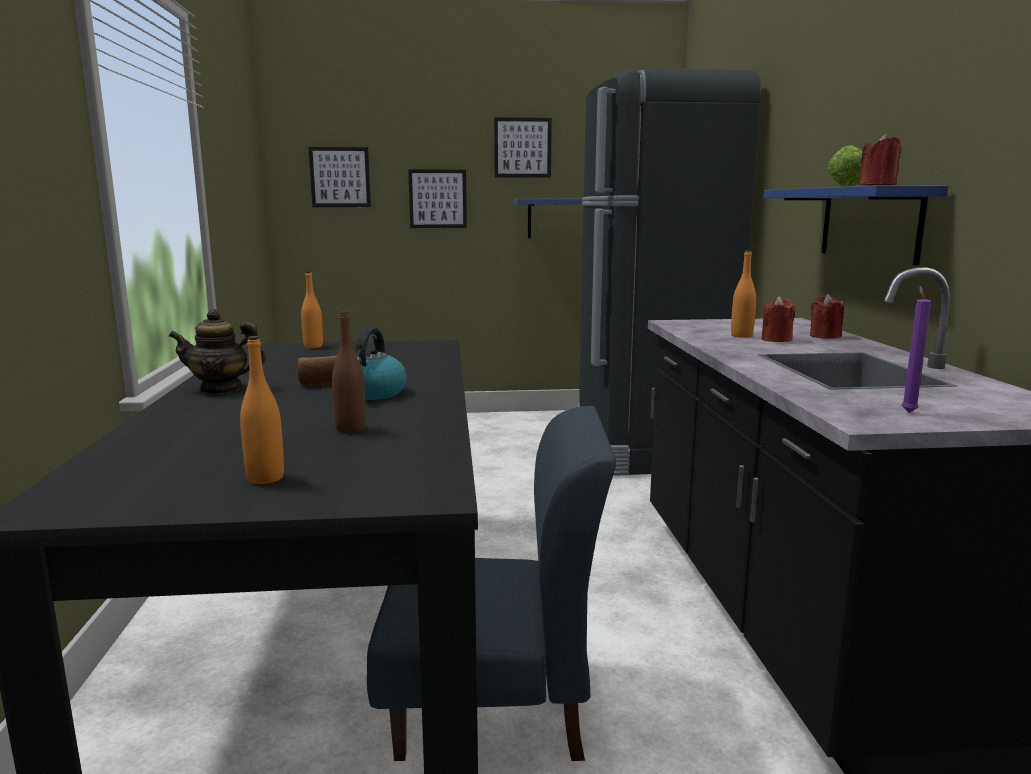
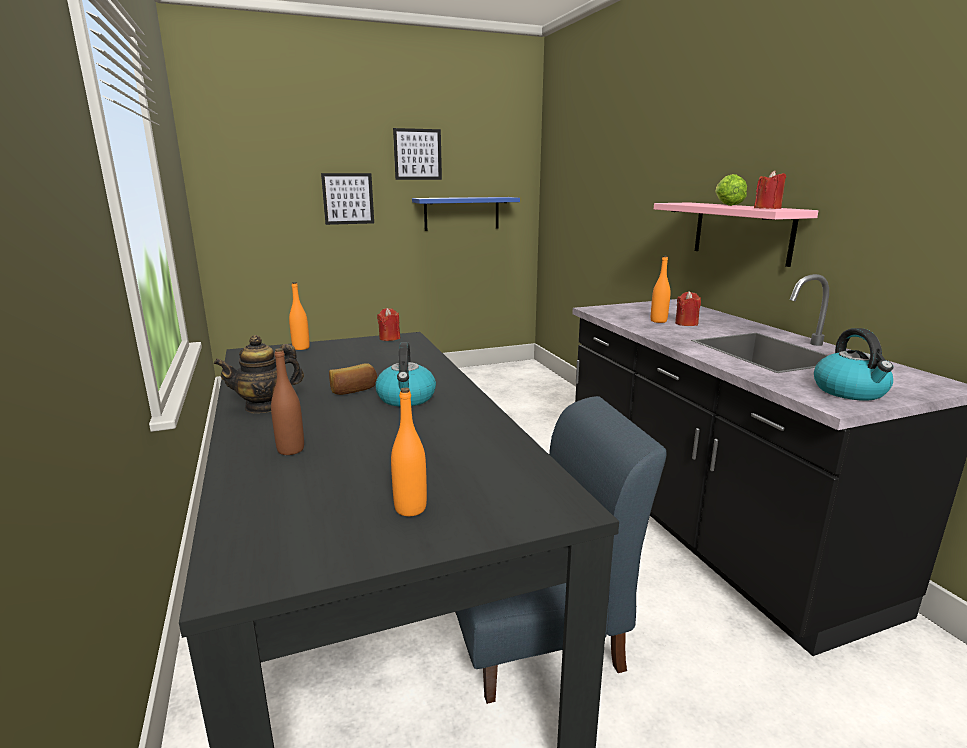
camera: 15 degrees left, 5 degrees up
picture [309,147,371,207] -> none
brown bottle [332,311,366,433] -> brown bottle moved to [271,348,304,455]
black fridge [578,68,761,476] -> none
blue shelf [763,185,948,265] -> pink shelf [654,202,818,267]
red candle [810,294,844,339] -> red candle moved to [377,308,400,341]
purple candle [901,286,931,413] -> kettle [814,328,894,401]

